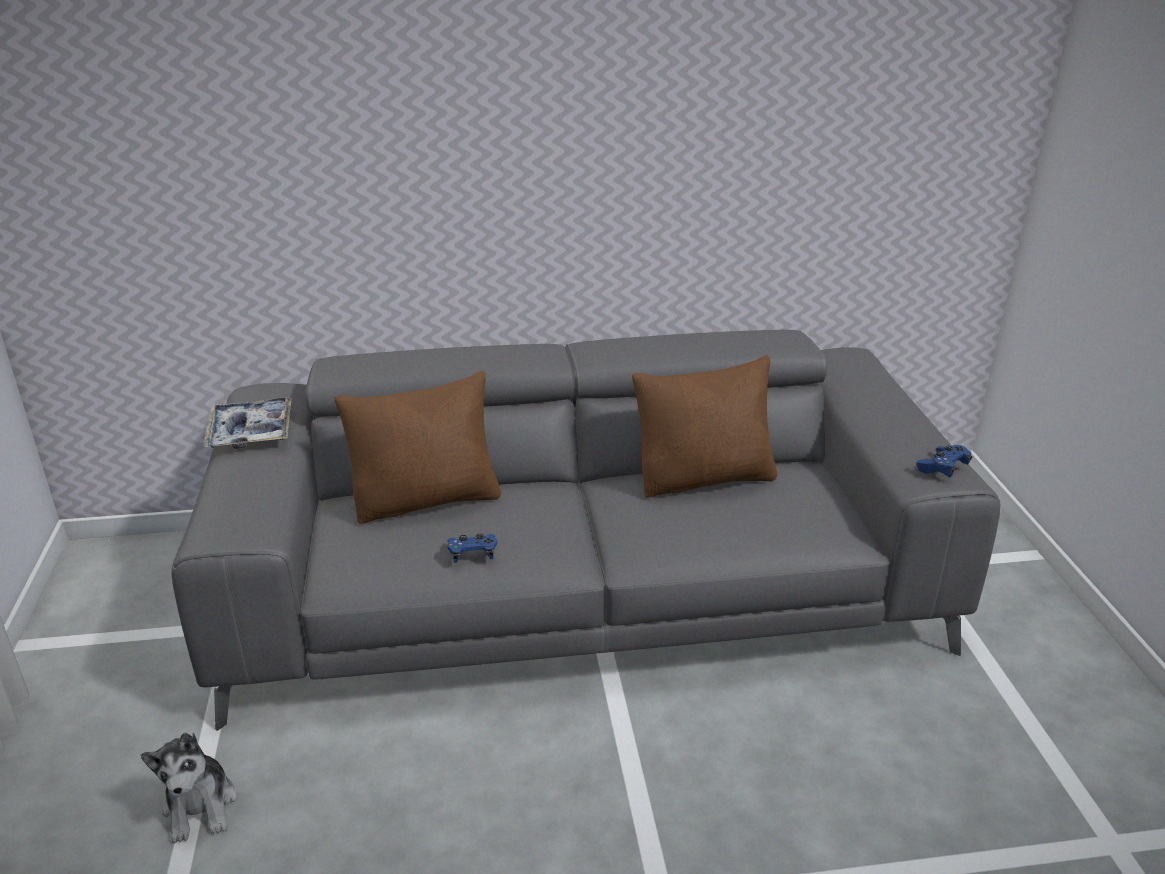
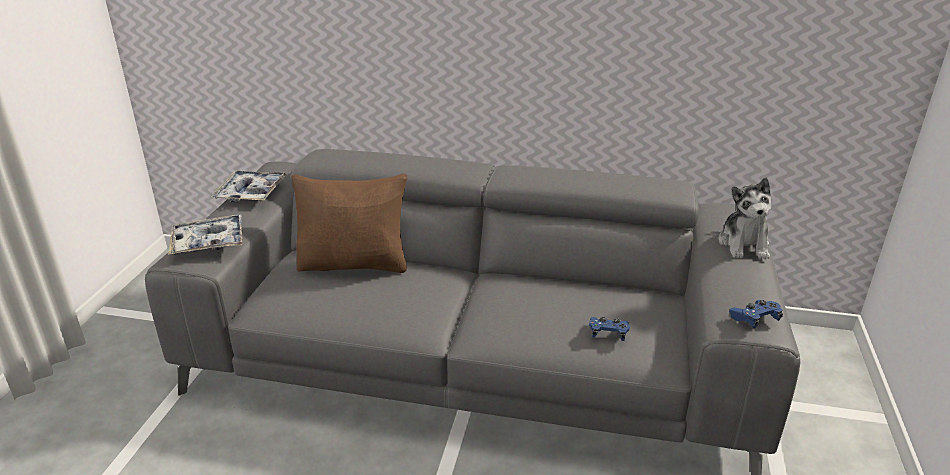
camera: 20 degrees right, 0 degrees up
plush toy [140,732,237,843] -> plush toy moved to [718,177,771,259]
blue game controller [447,533,497,563] -> blue game controller moved to [589,317,630,341]
brown pillow [632,355,778,498] -> none
none -> tray [168,215,243,255]

